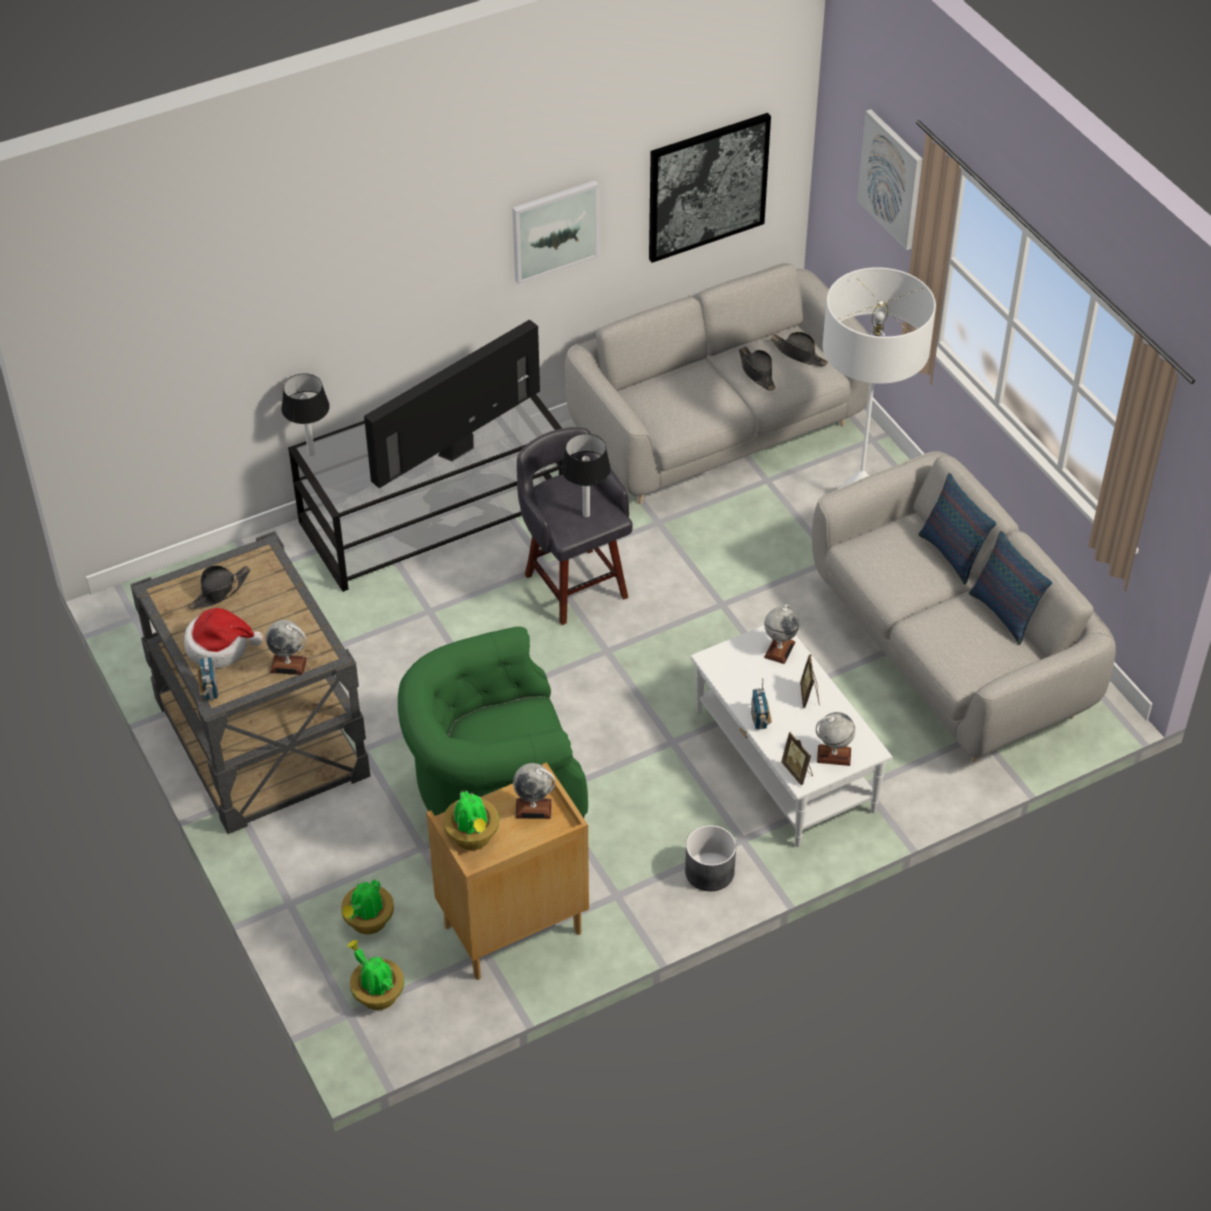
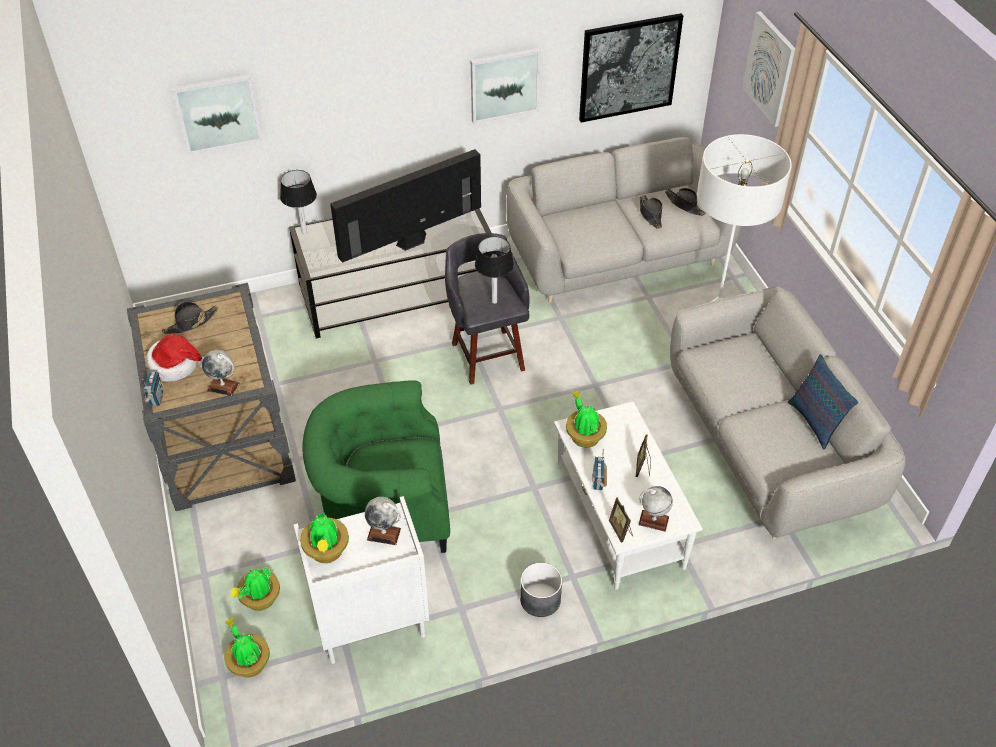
camera: 10 degrees right, 0 degrees up
brown cabinet [427,762,589,980] -> white cabinet [294,496,429,664]
globe [764,604,799,664] -> none
blue pillow [918,473,996,585] -> none
none -> picture [172,74,262,155]
none -> potted plant [566,391,607,448]

